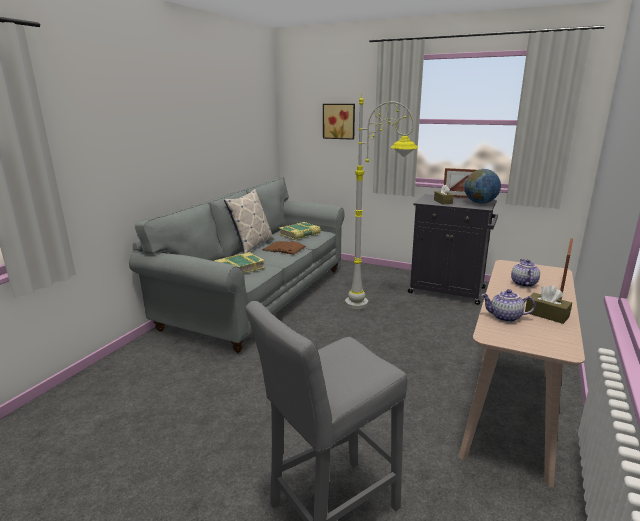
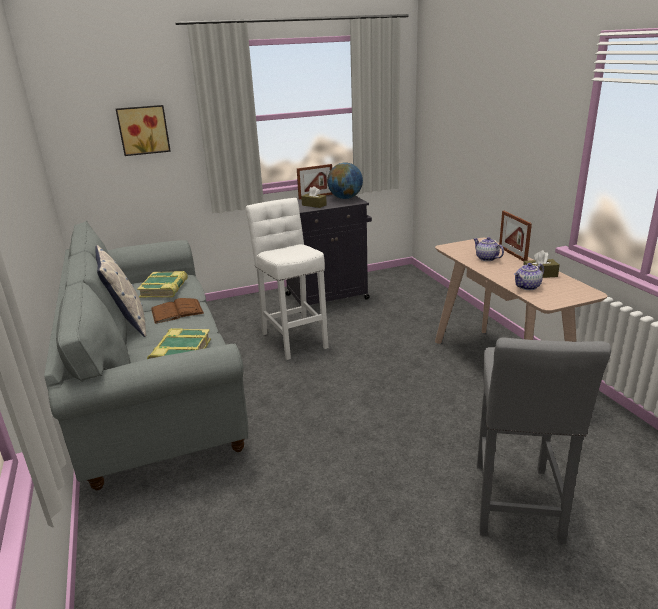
camera: 45 degrees left, 5 degrees up
grey floor lamp [345,93,418,309] -> white stool [246,198,329,360]

